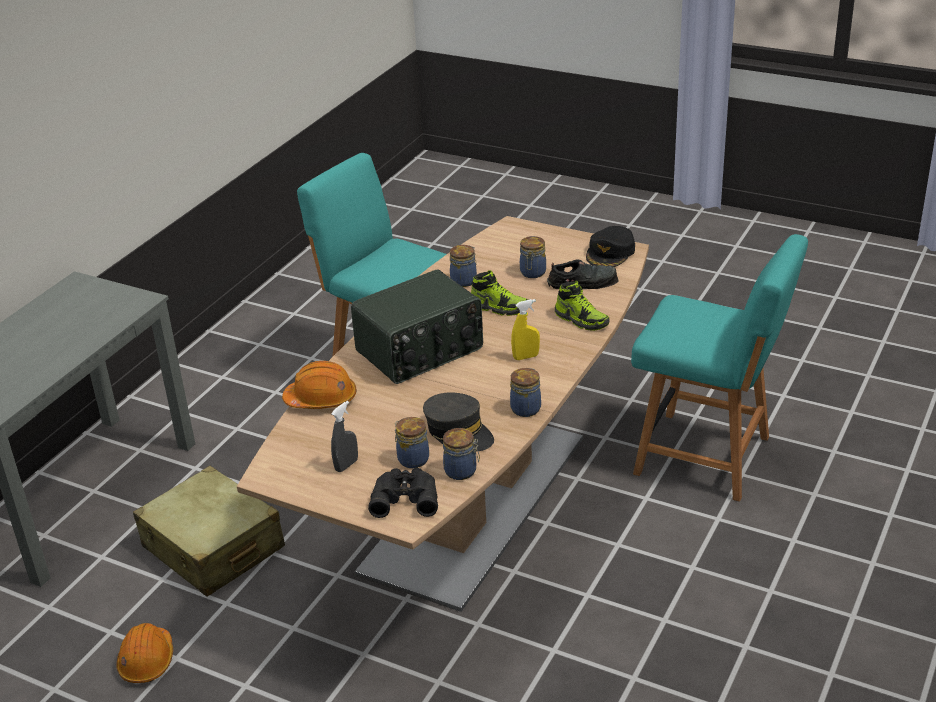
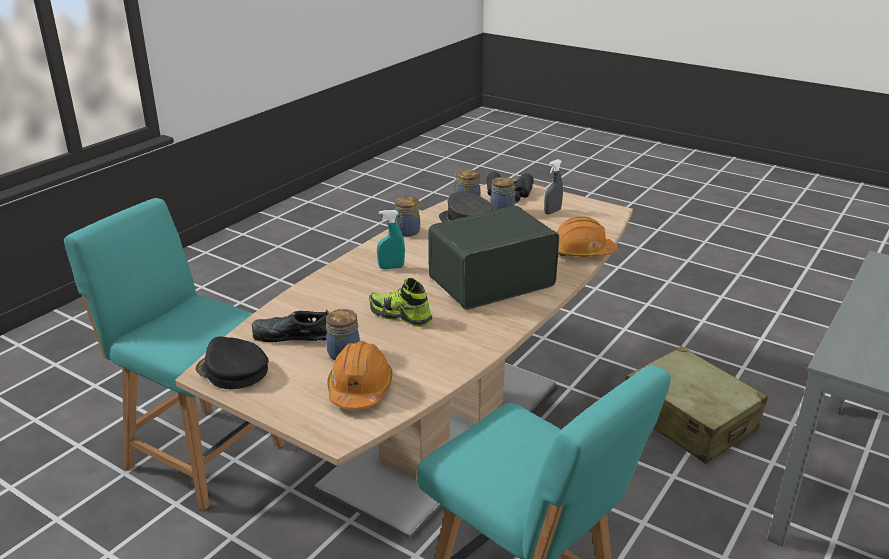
camera: 175 degrees left, 5 degrees down
orange hard hat [117,623,173,683] -> orange hard hat moved to [327,341,392,410]
jar [450,245,477,287] -> none
yellow spray bottle [511,299,540,360] -> turquoise spray bottle [377,210,405,269]
shoe [555,281,610,331] -> none
black cap [586,226,635,267] -> black cap turned 90 degrees counterclockwise [196,336,269,389]

